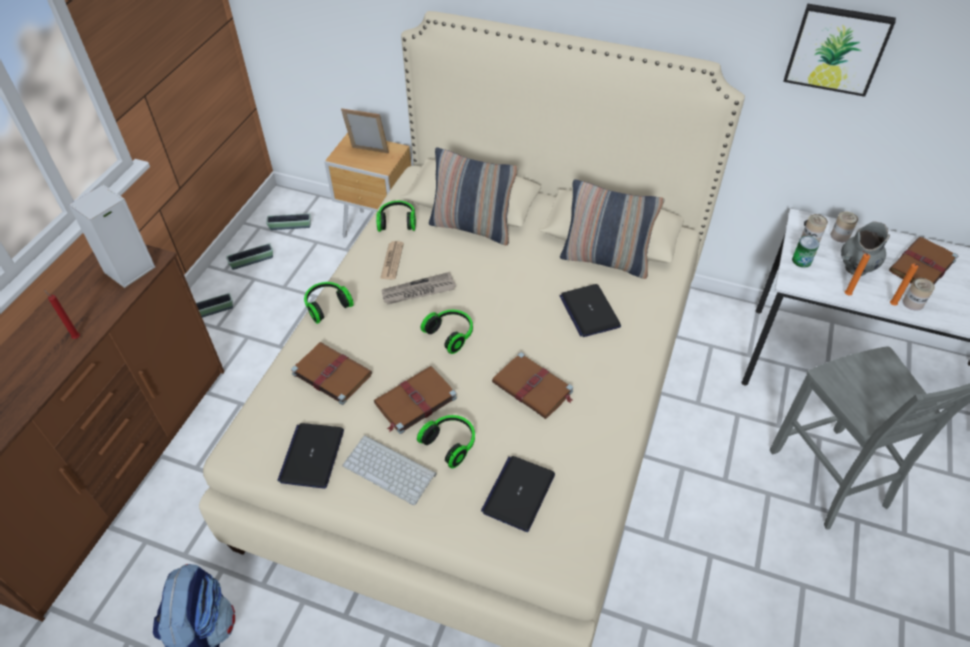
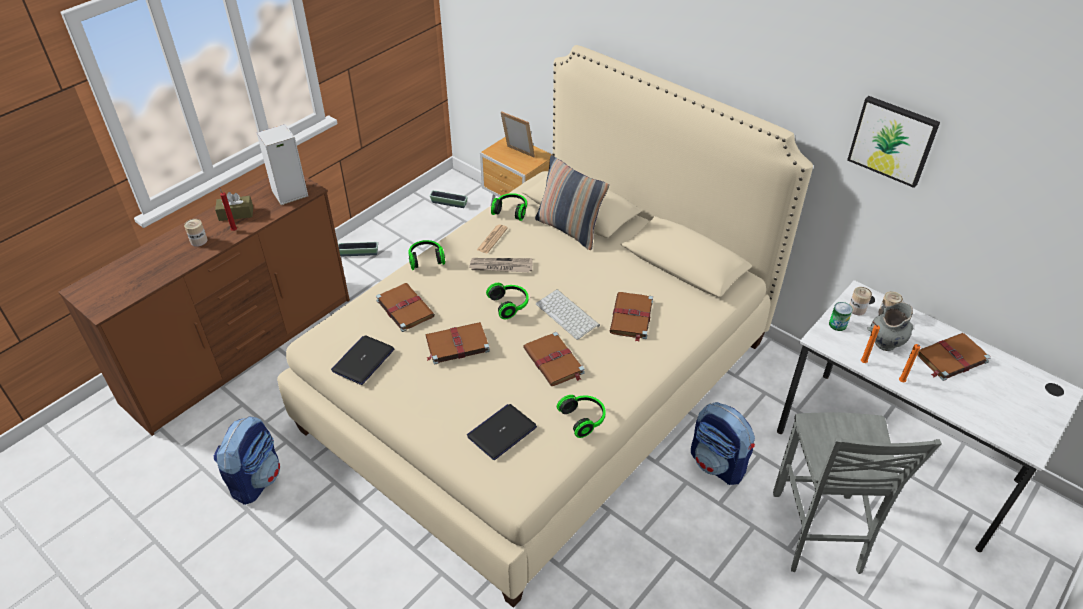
camera: 20 degrees right, 5 degrees down
planter [226,243,273,270] -> none
keyboard [342,435,437,505] -> keyboard moved to [536,289,600,340]
headphones [417,415,475,469] -> headphones moved to [557,395,606,438]
pillow [560,179,665,279] -> none
laptop [560,284,621,337] -> brown book [610,292,653,342]
can [903,278,935,311] -> can moved to [184,219,208,247]
none -> brown tissue box [215,192,253,221]
none -> backpack [691,402,755,485]

